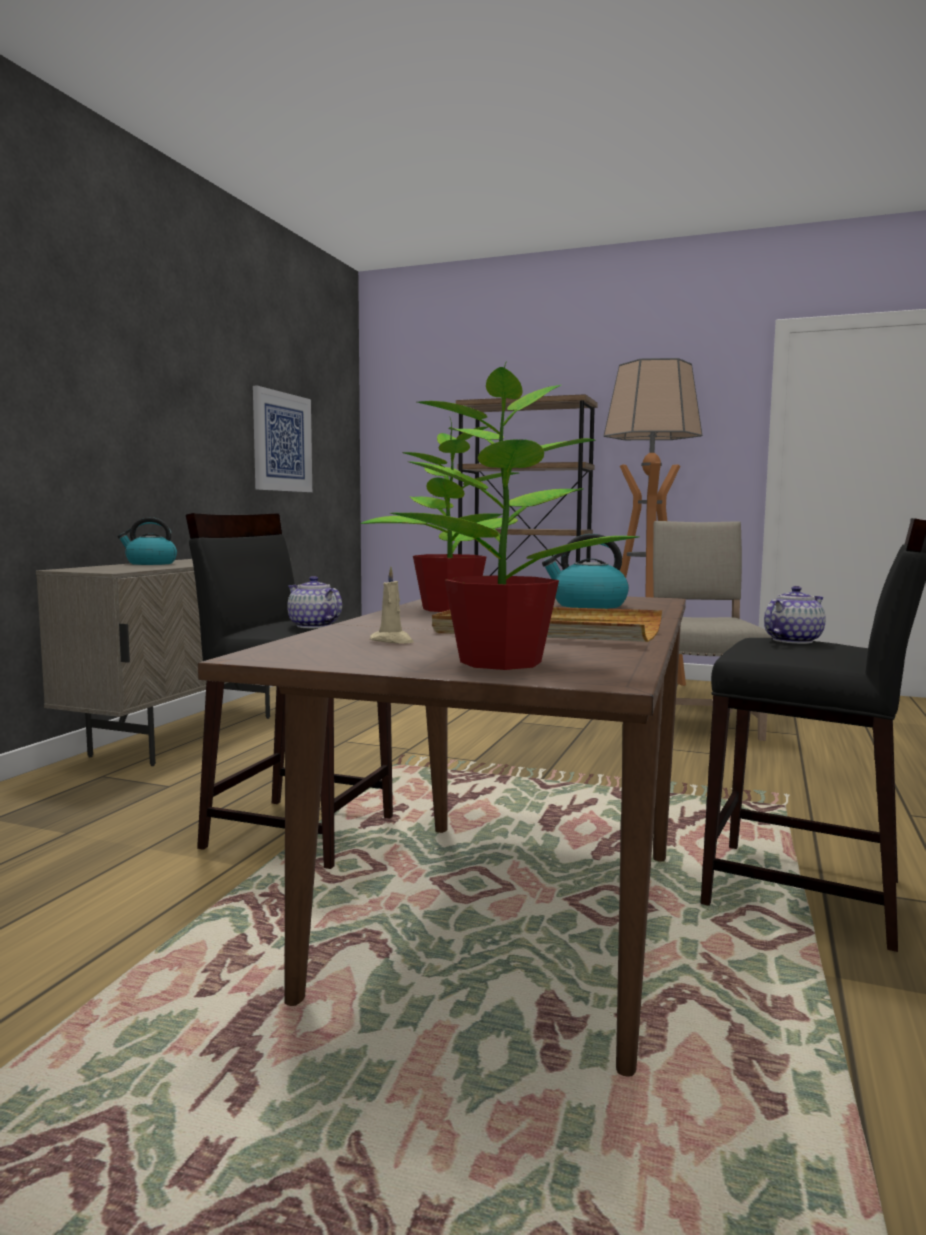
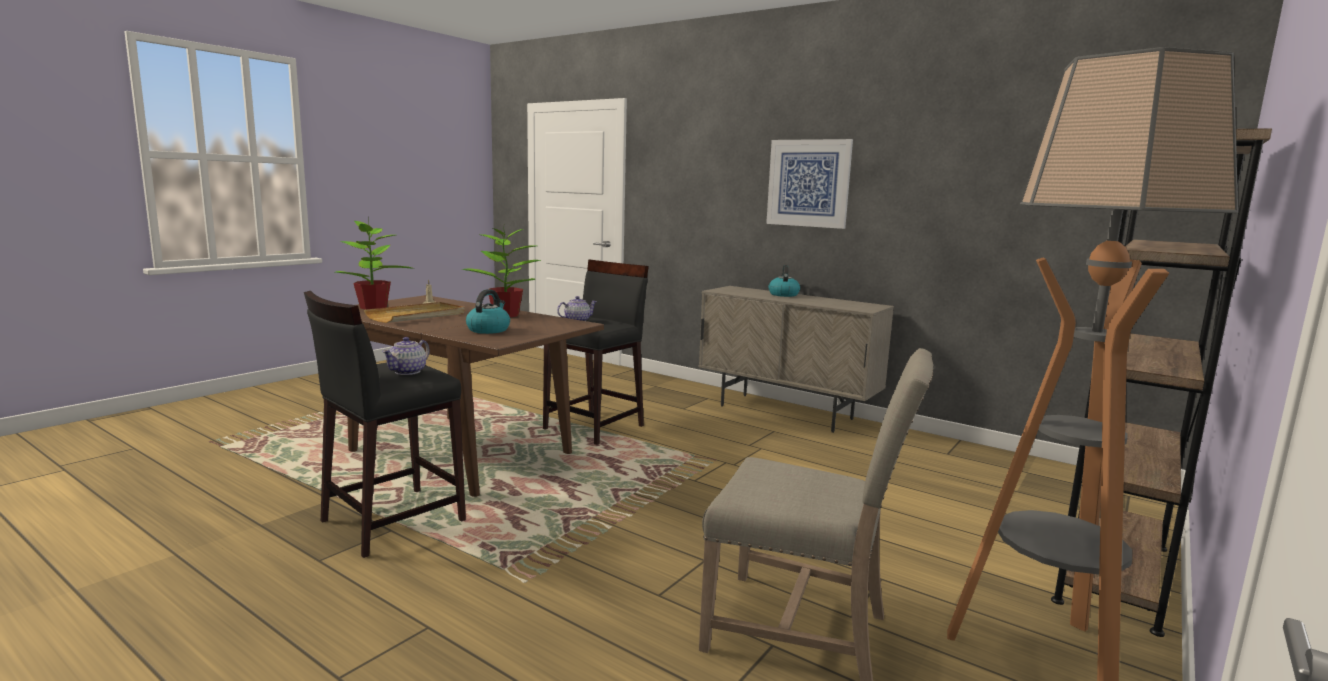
camera: 105 degrees right, 5 degrees up
picture [253,386,312,492] -> picture moved to [766,139,853,229]
teapot [764,586,826,644] -> teapot turned 45 degrees clockwise [382,337,430,375]

